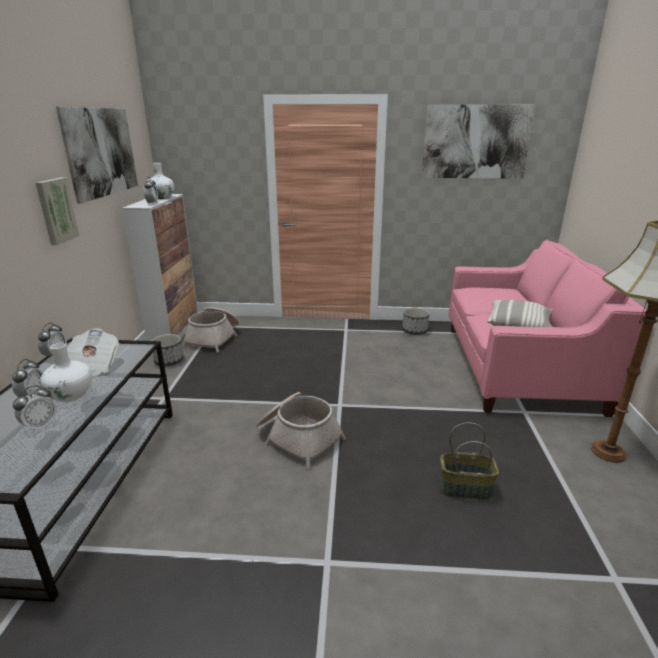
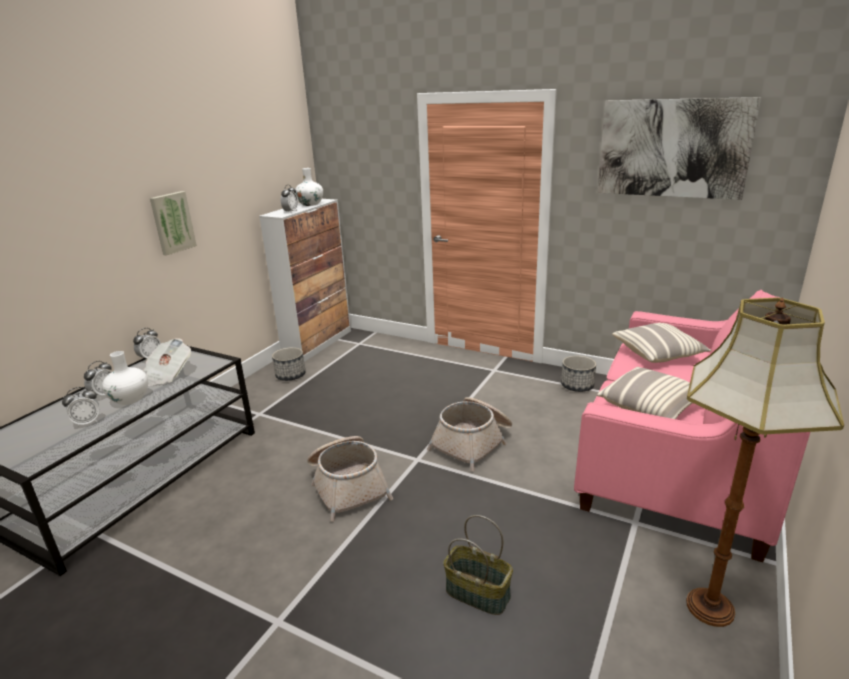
camera: 25 degrees right, 0 degrees up
picture [56,107,138,204] -> none
basket [182,307,239,353] -> basket moved to [427,397,512,471]
none -> pillow [612,323,711,363]

